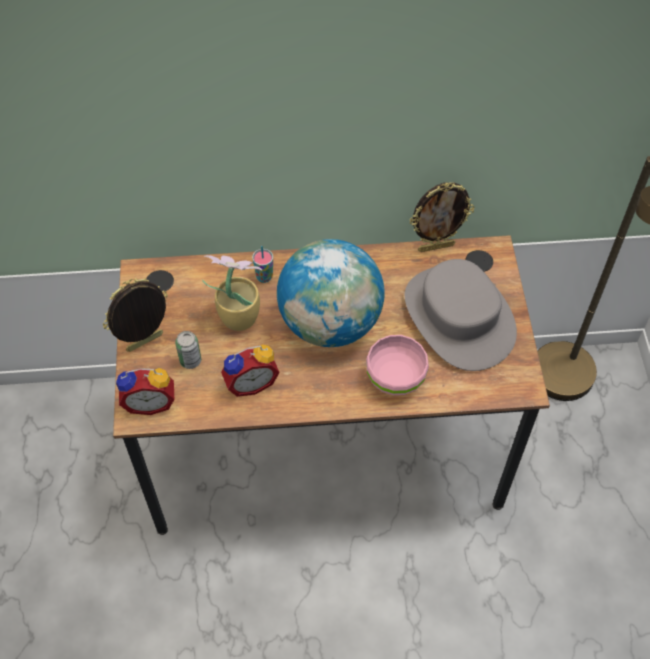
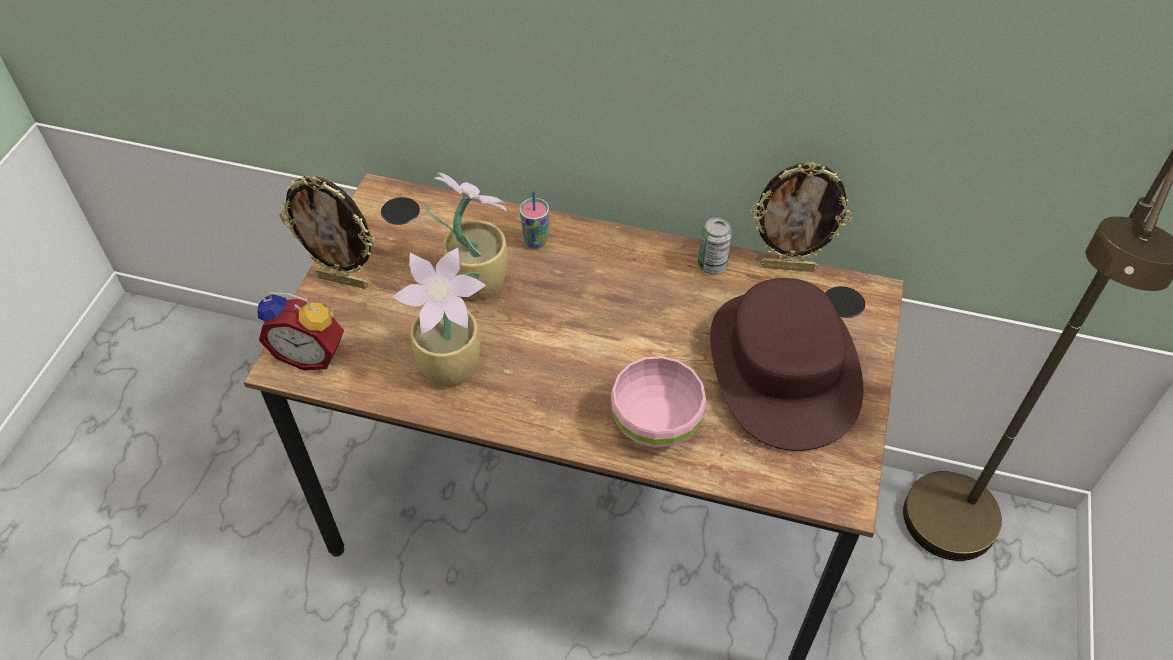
camera: 20 degrees right, 5 degrees down
picture frame [103,278,168,352] -> picture frame turned 150 degrees counterclockwise [280,176,374,289]
can [175,331,201,369] -> can moved to [698,217,732,274]
alarm clock [221,344,280,397] -> potted plant [392,248,486,387]
globe [277,239,385,347] -> none
grey hat [405,259,517,371] -> brown hat [710,278,863,451]

